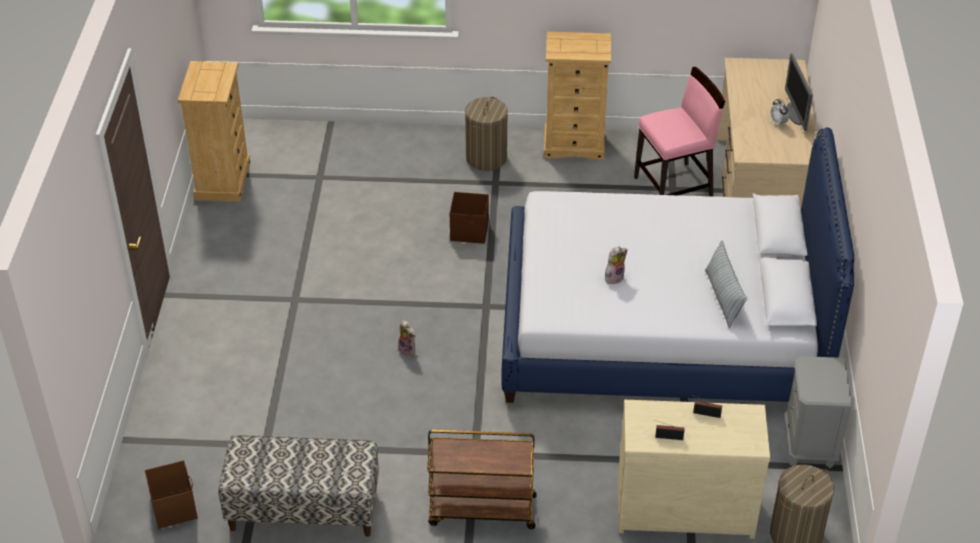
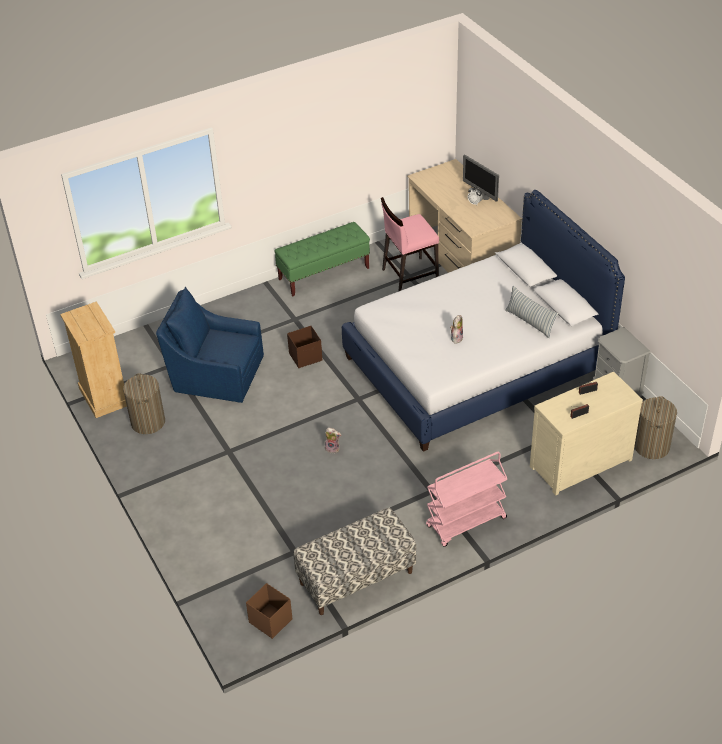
camera: 30 degrees left, 0 degrees up
brown cart [427,430,537,529] -> pink cart [426,452,507,547]
laundry basket [465,97,508,171] -> laundry basket moved to [123,373,165,434]
beige dresser [544,32,611,160] -> green bench [275,222,370,296]
pink chair [634,67,725,197] -> pink chair turned 150 degrees counterclockwise [381,197,439,292]
none -> blue armchair [156,287,264,403]

